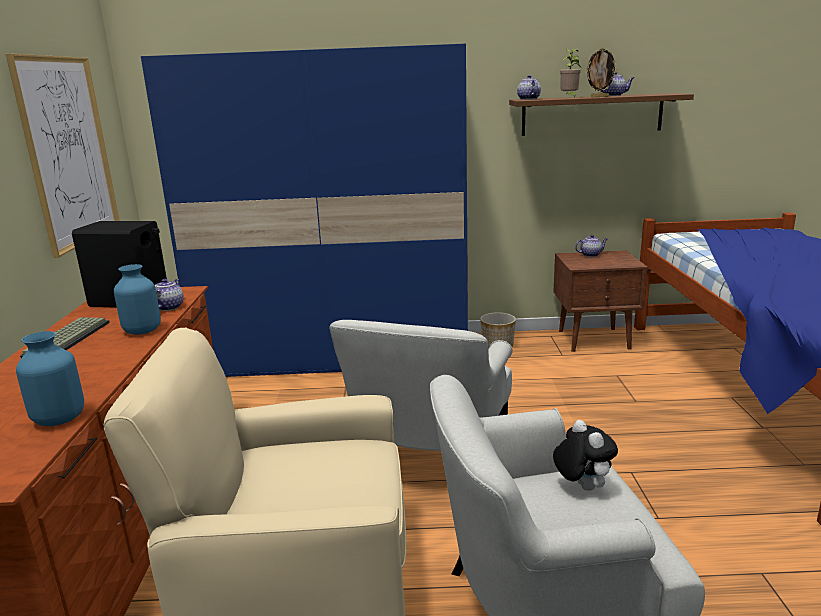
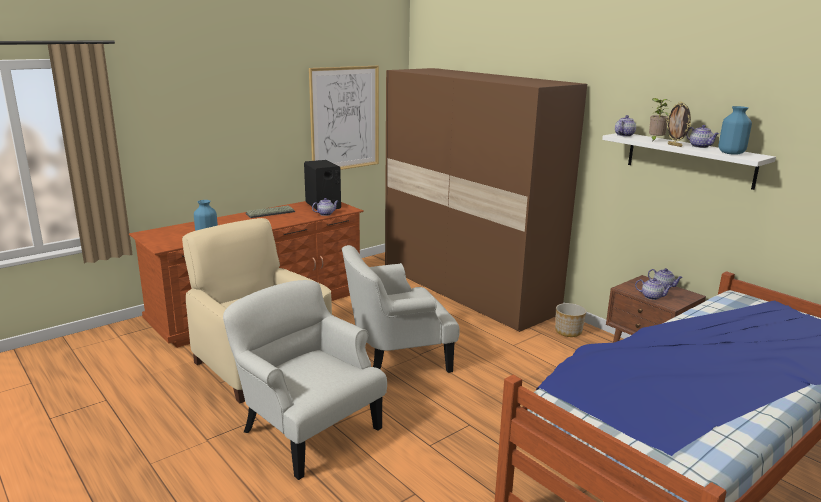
camera: 50 degrees right, 0 degrees up
blue vase [114,264,161,335] -> blue vase moved to [719,106,752,155]
blue wardrobe [141,43,468,377] -> brown wardrobe [385,68,587,332]
brown shelf [509,93,694,136] -> white shelf [602,133,776,190]
plush toy [553,420,618,491] -> none
none -> teapot [635,278,673,300]

